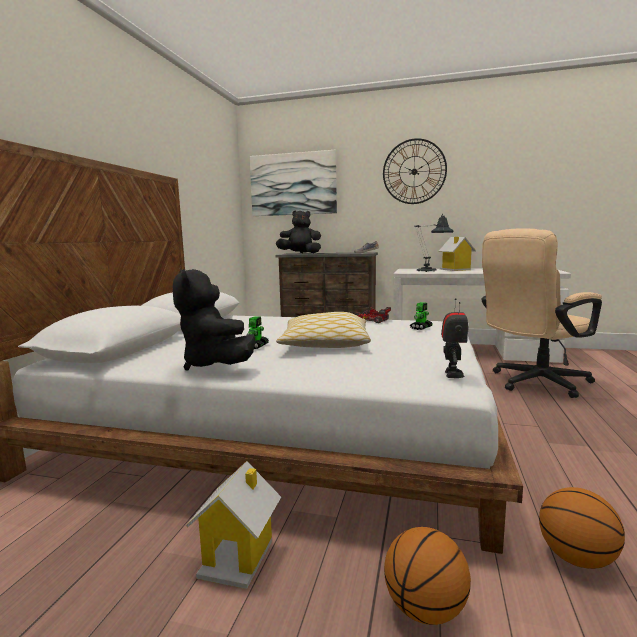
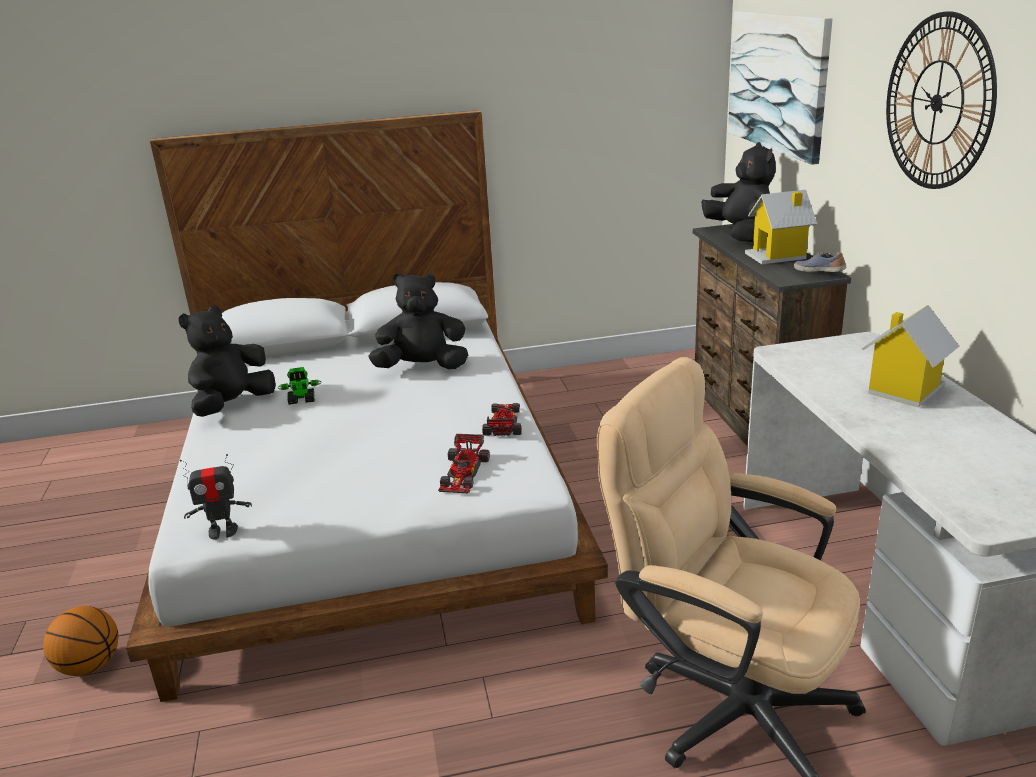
camera: 65 degrees right, 15 degrees up
toy house [186,461,281,589] -> toy house moved to [745,190,817,264]
pillow [276,312,371,348] -> none
toy robot [410,302,432,330] -> toy car [438,434,490,493]
table lamp [415,213,454,272] -> none
basketball [539,487,625,569] -> none
none -> black plush toy [369,273,468,369]

